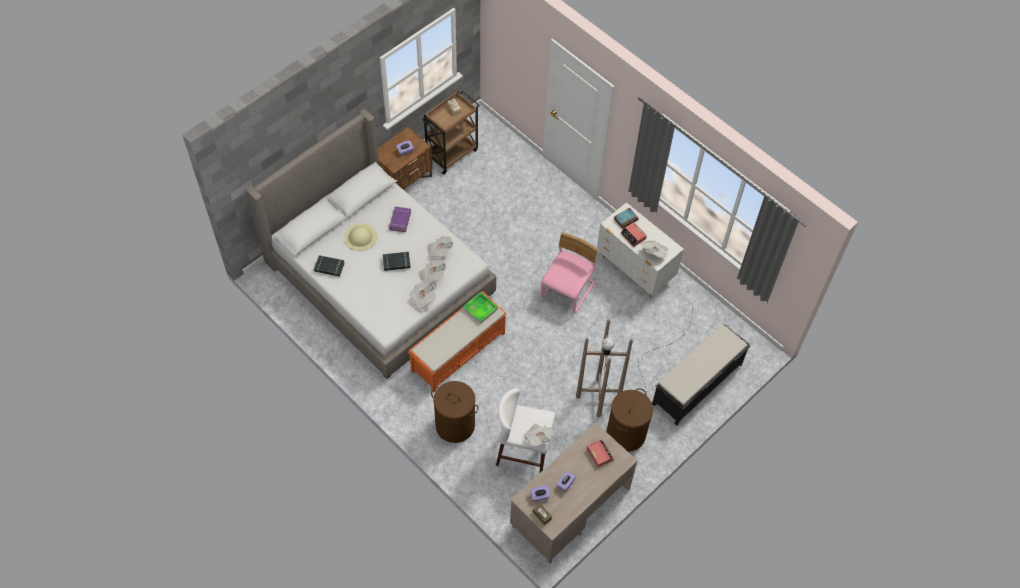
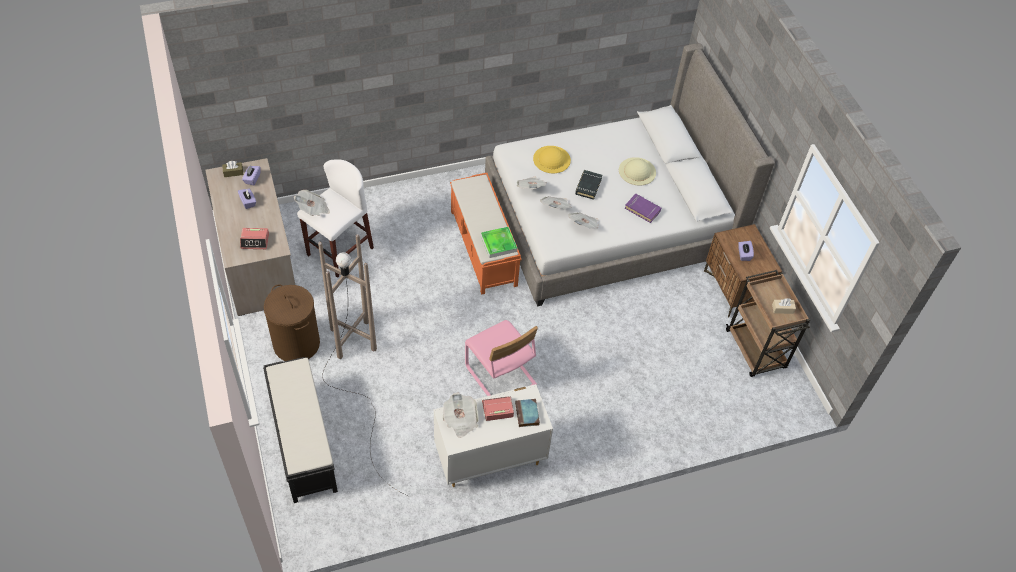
camera: 115 degrees right, 5 degrees down
black book [314,255,345,277] -> none
brown laundry basket [431,381,479,443] -> none
none -> yellow hat [533,146,571,173]

